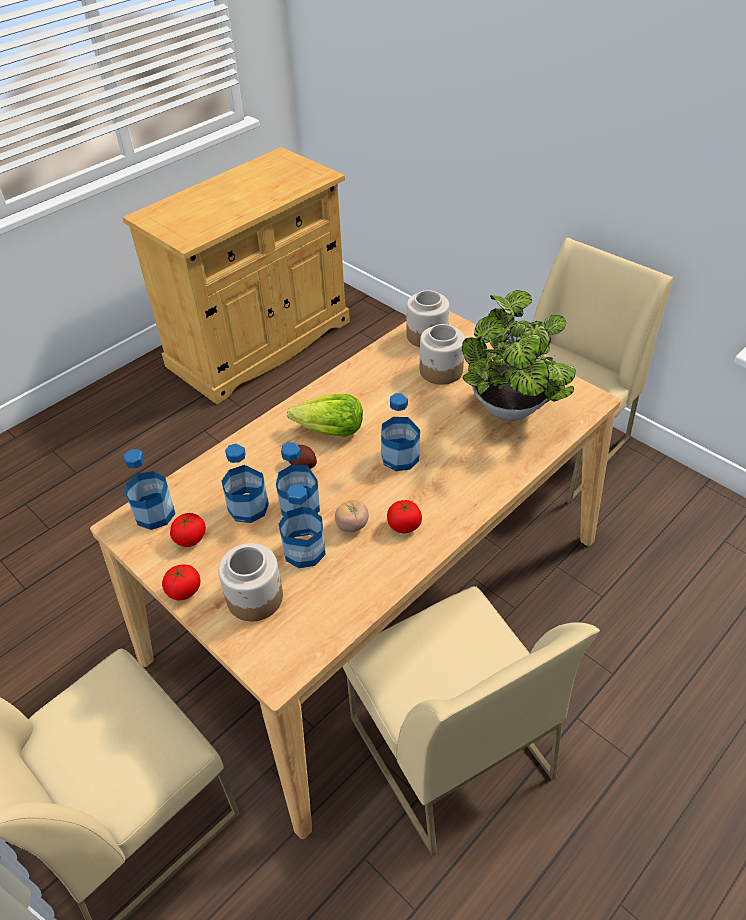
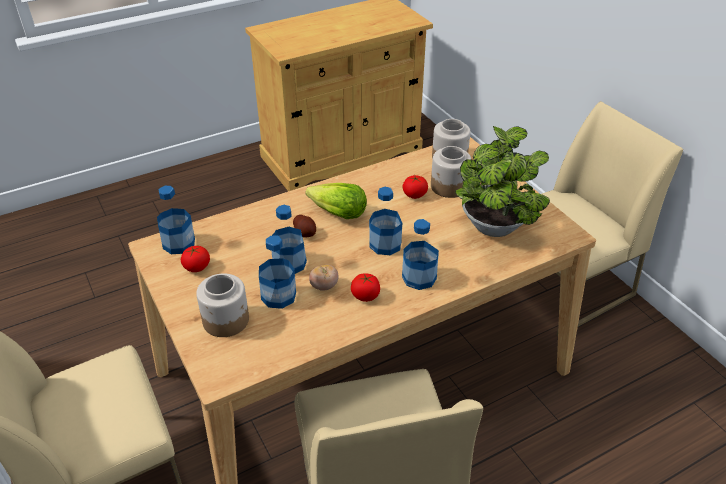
camera: 15 degrees right, 5 degrees down
tomato [162,564,200,601] -> tomato moved to [403,175,428,199]
bottle [221,443,269,523] -> bottle moved to [402,219,439,290]

